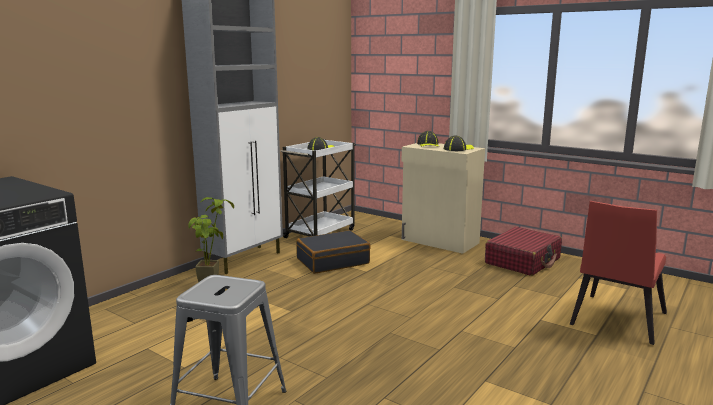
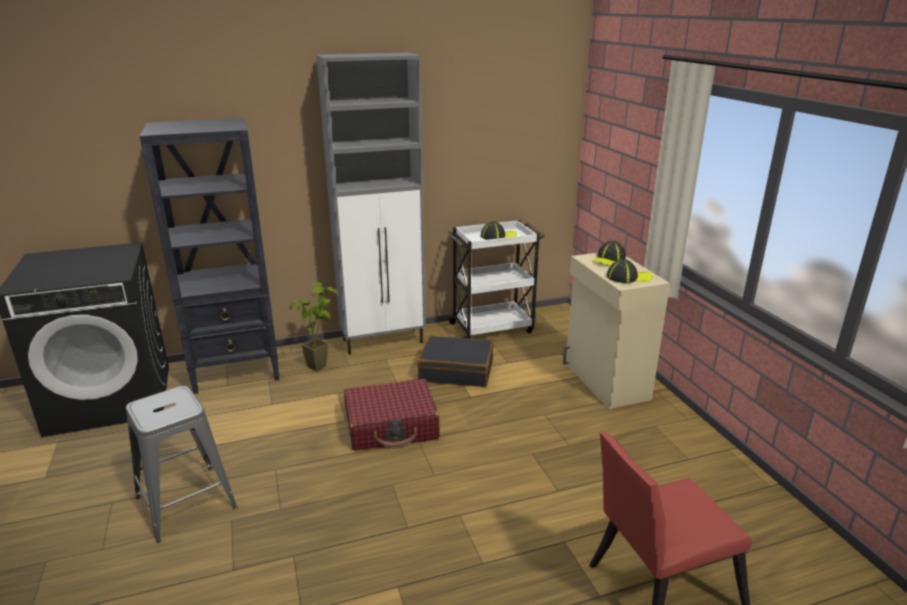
camera: 35 degrees right, 10 degrees up
red suitcase [485,227,562,276] -> red suitcase moved to [344,379,440,451]
none -> black bookcase [140,118,280,394]

